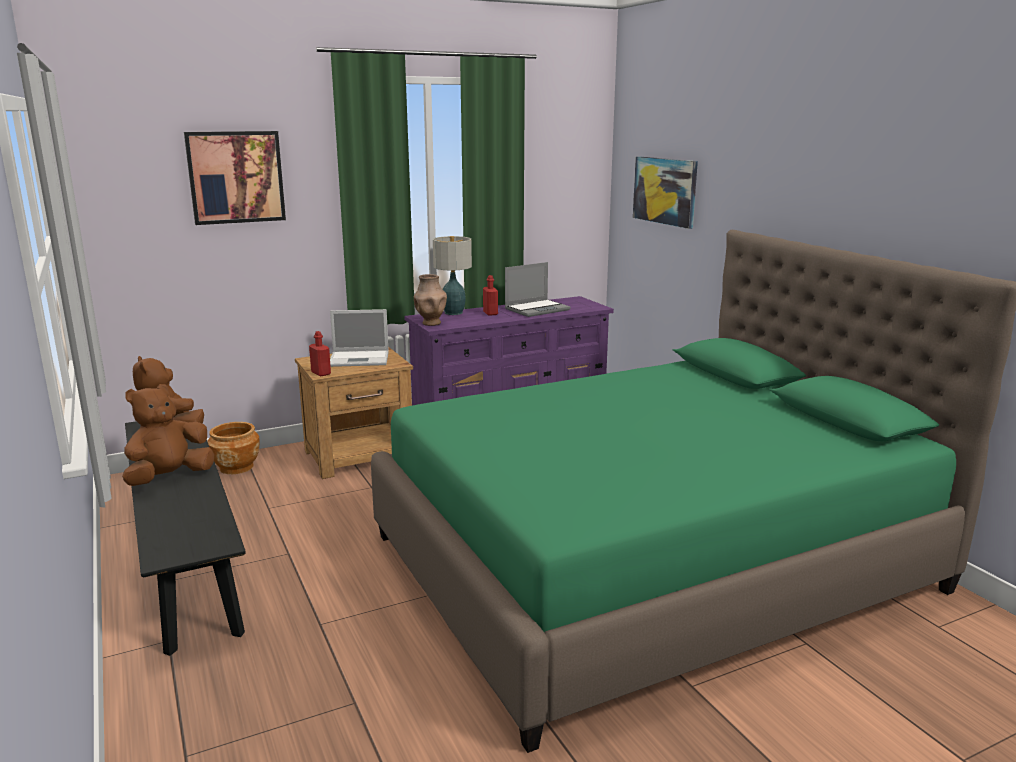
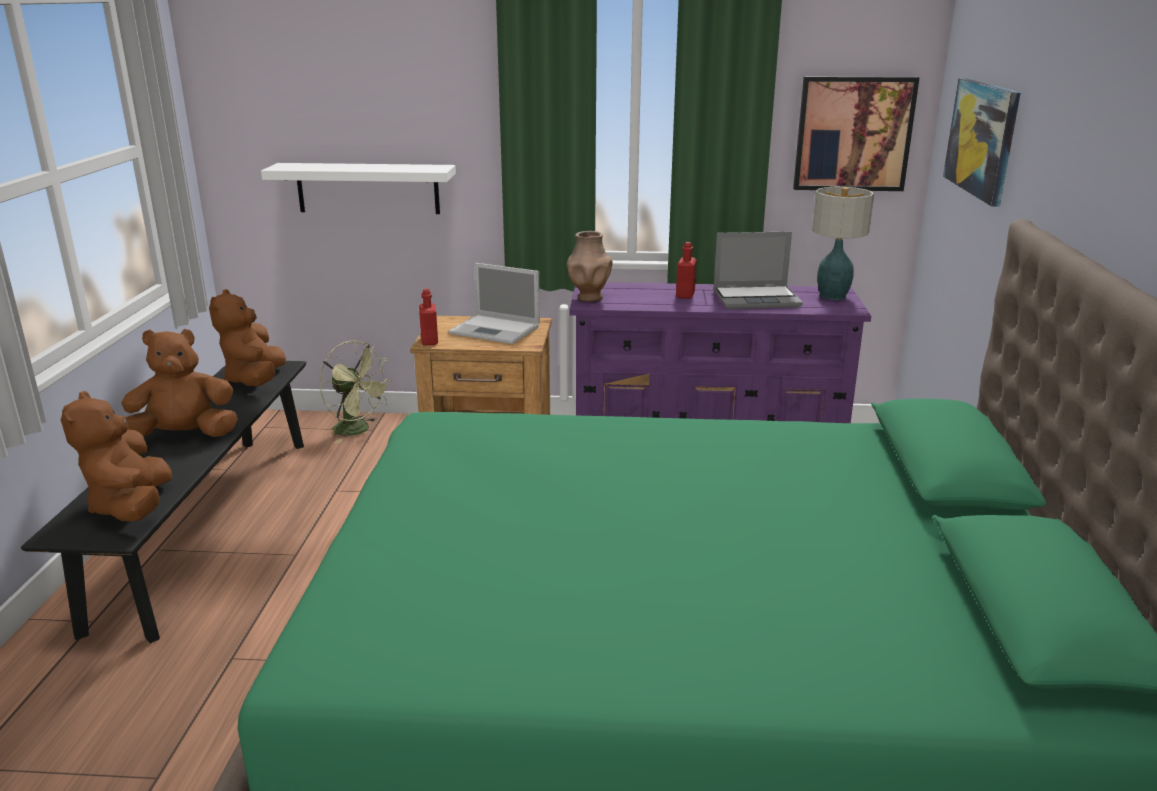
camera: 30 degrees right, 5 degrees up
picture [184,131,286,225] -> picture moved to [793,76,919,191]
brown planter [207,422,260,474] -> green fan [319,341,392,443]
table lamp [433,236,472,315] -> table lamp moved to [812,187,874,300]
none -> brown plush toy [61,391,172,522]
none -> white shelf [261,163,456,214]

